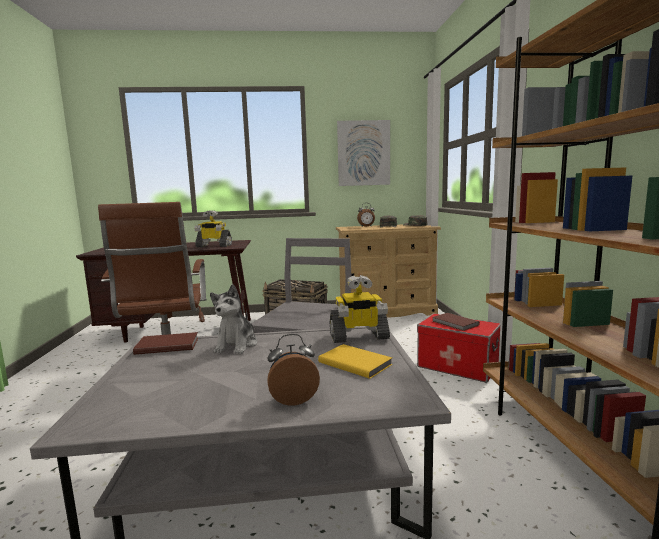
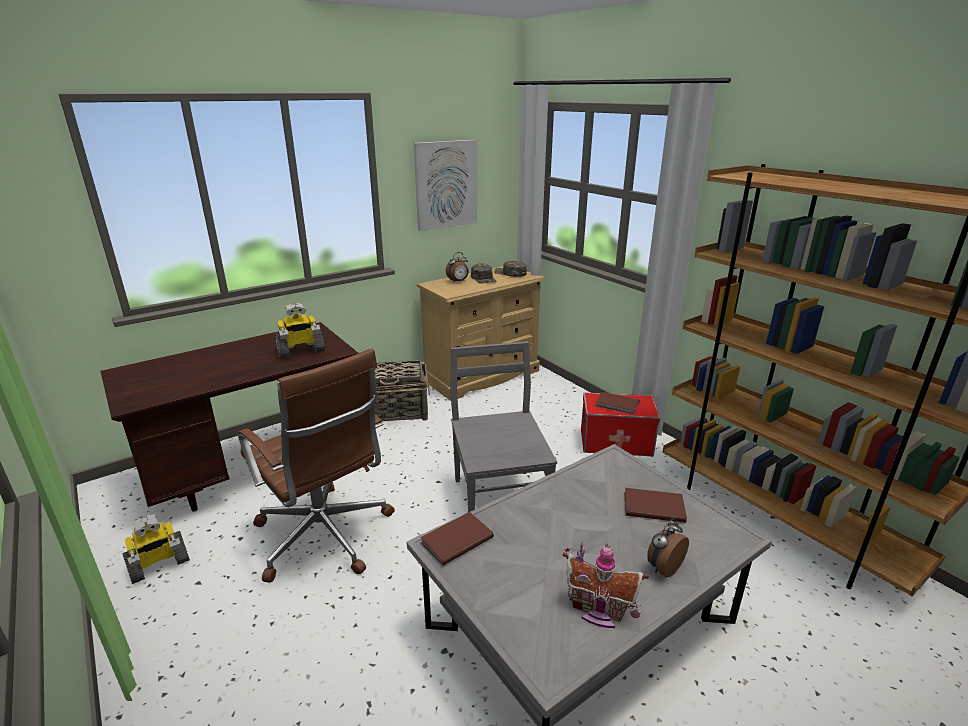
camera: 30 degrees left, 15 degrees up
plush toy [210,284,257,354] -> none
yellow book [318,344,393,379] -> brown book [624,488,687,523]
toy robot [330,275,390,343] -> toy robot moved to [122,514,190,584]
none -> toy house [563,541,649,628]

